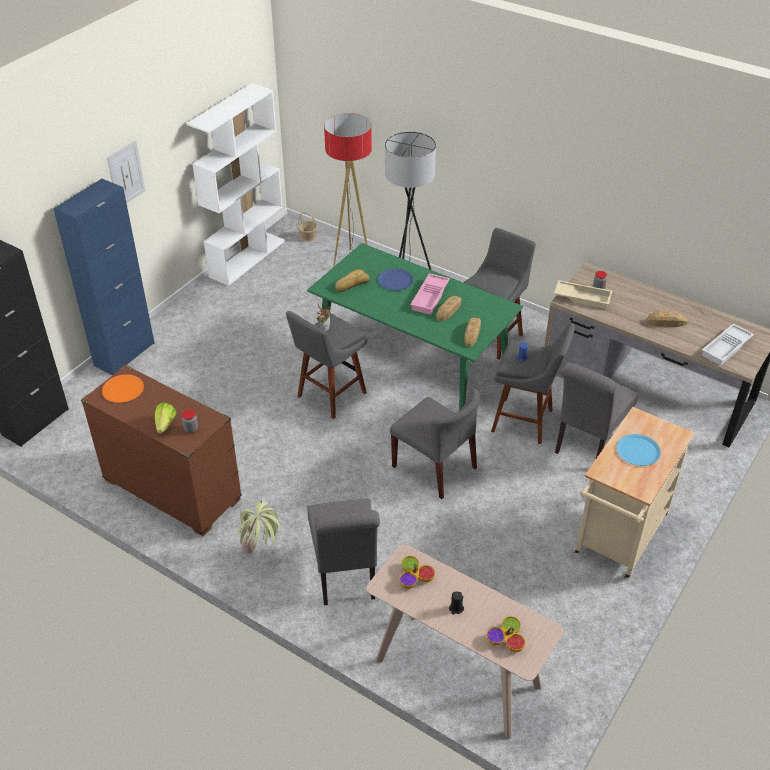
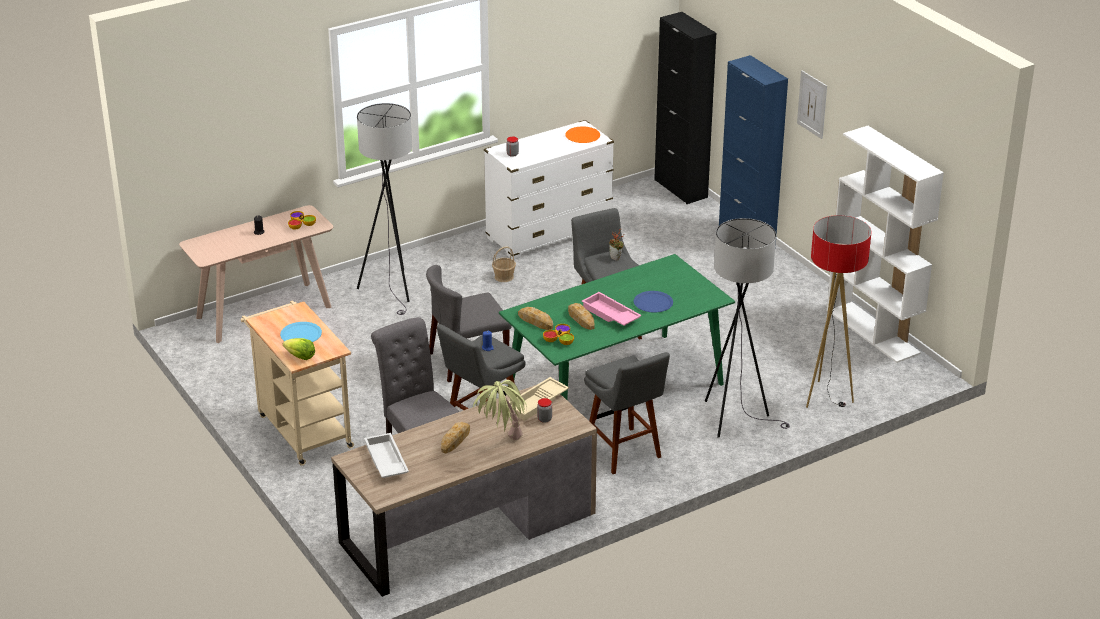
camera: 115 degrees right, 10 degrees down
brown dresser [81,365,242,536] -> white dresser [484,120,614,260]
lettuce [155,402,176,434] -> lettuce moved to [283,338,315,360]
potted plant [235,500,280,554] -> potted plant moved to [473,380,527,440]
basket [298,212,318,242] -> basket moved to [492,247,516,282]
grey chair [307,499,380,605] -> grey floor lamp [357,103,412,315]
bread [335,269,370,292] -> none
bowl [487,616,525,652] -> bowl moved to [543,324,574,345]

